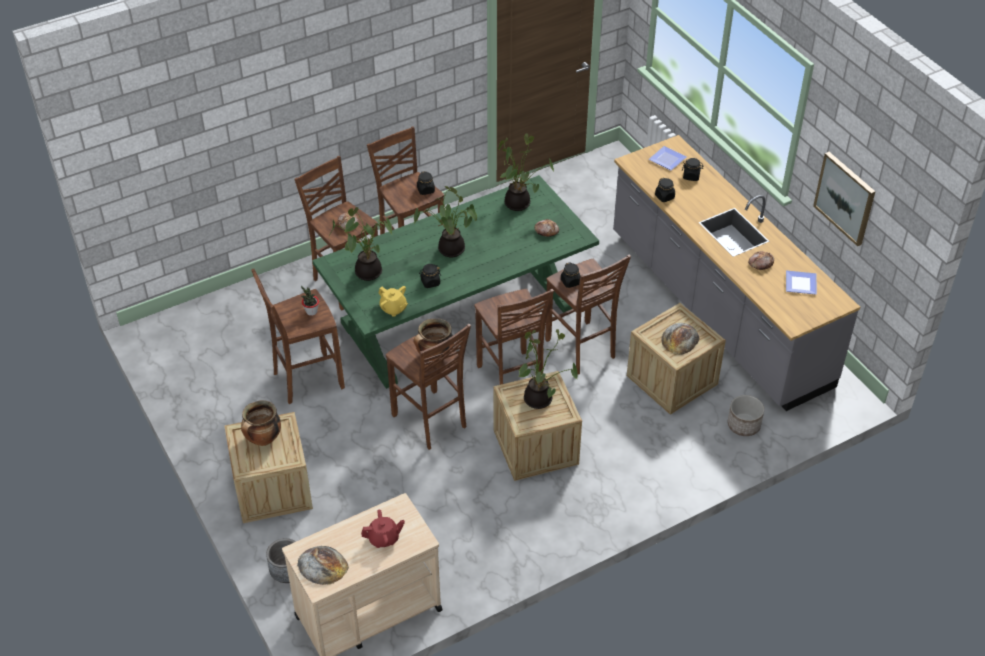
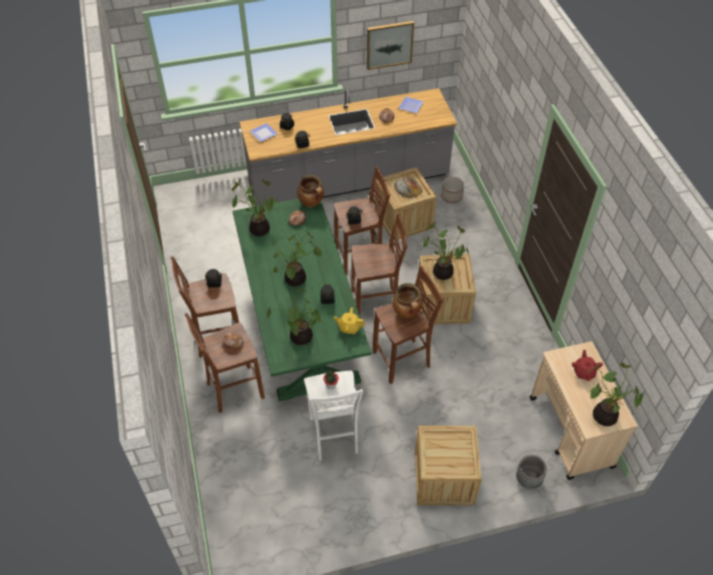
camera: 75 degrees left, 5 degrees up
cooking pot [241,400,281,446] -> cooking pot moved to [297,175,324,207]
brown stool [251,269,345,404] -> white stool [304,371,363,460]
bread [297,546,349,585] -> potted plant [586,362,643,426]
yellow teapot [379,286,408,317] -> yellow teapot turned 135 degrees counterclockwise [334,307,365,334]

